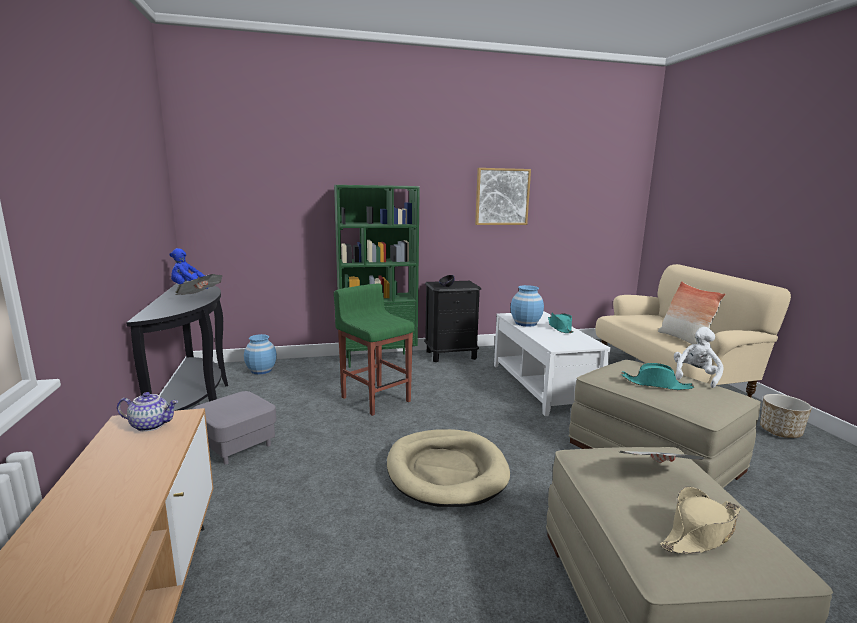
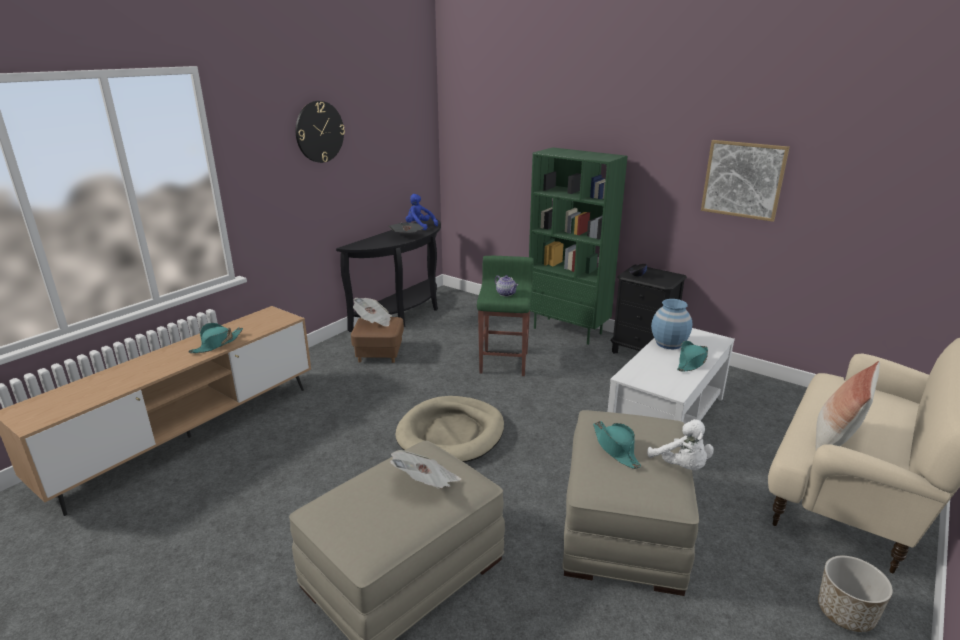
camera: 50 degrees right, 10 degrees up
teapot [117,392,178,432] -> teapot moved to [495,275,518,297]
grey ottoman [192,391,276,465] -> brown ottoman [351,317,404,363]
blue vase [244,334,277,374] -> none
beige hat [660,487,741,554] -> none
white plush toy [674,327,724,388] -> white plush toy turned 75 degrees clockwise [647,419,714,470]
none -> turquoise hat [188,323,243,353]
none -> wall clock [296,101,345,163]
none -> newspaper [353,298,392,327]

